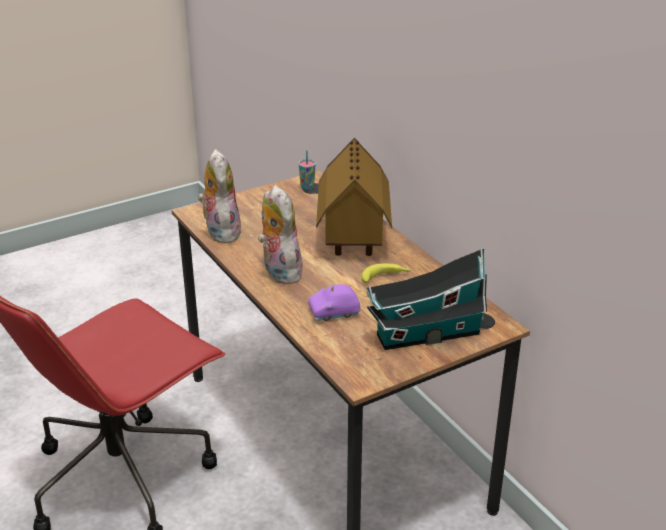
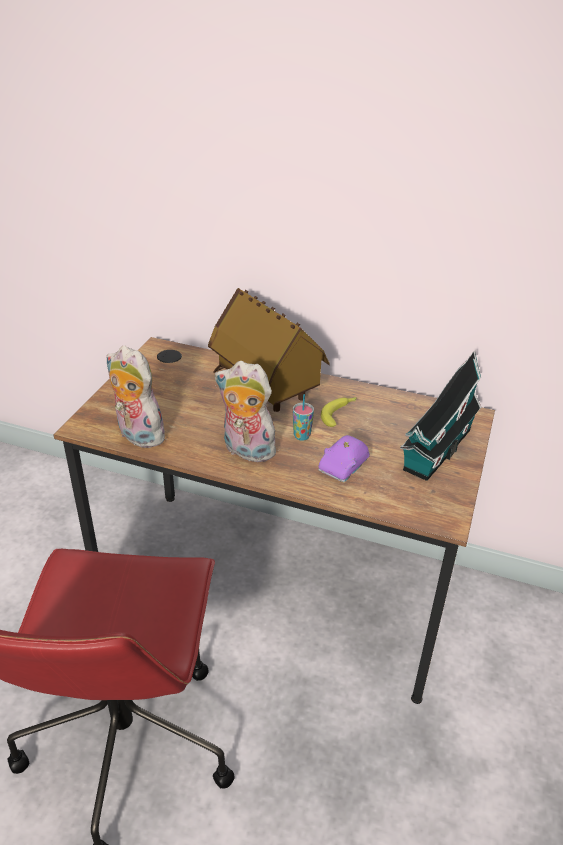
camera: 40 degrees left, 5 degrees up
cup [299,150,315,190] -> cup moved to [293,394,314,441]

